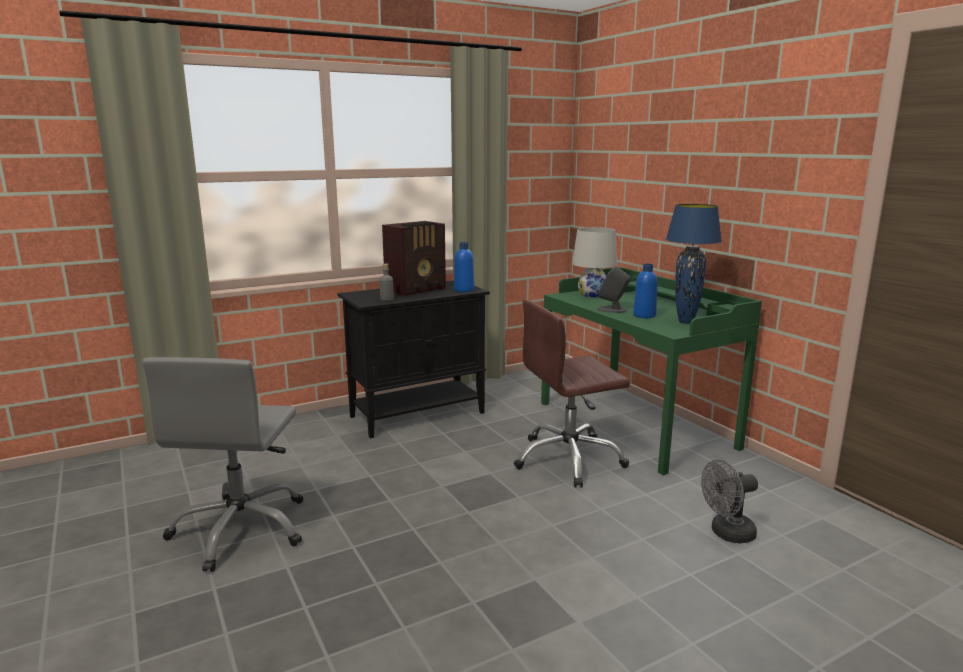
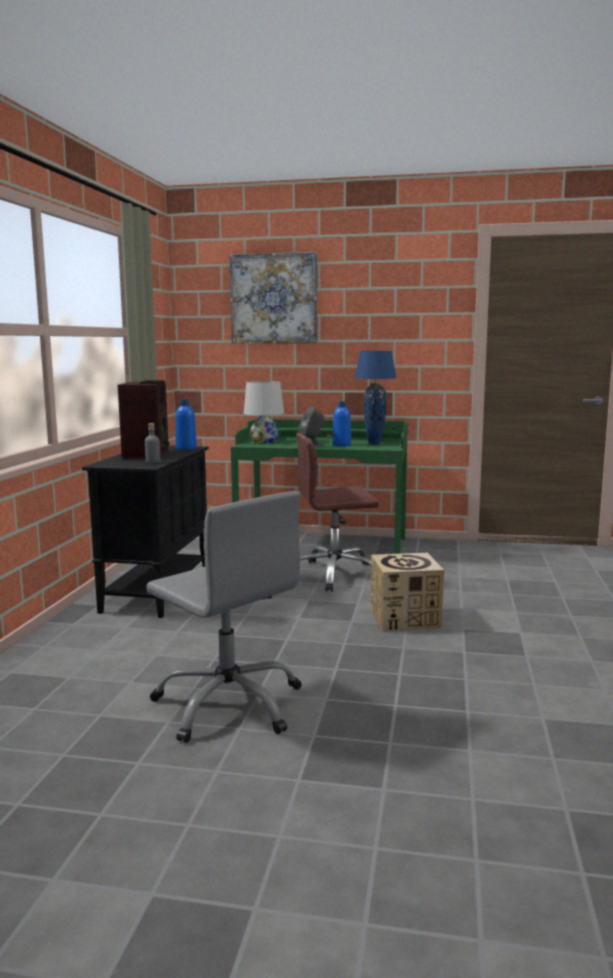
camera: 50 degrees left, 5 degrees down
brown office chair [514,300,630,488] -> brown office chair turned 60 degrees clockwise [296,433,379,592]
grey fan [701,460,758,544] -> none
none -> picture [230,252,317,344]
none -> cardboard box [370,553,444,631]

